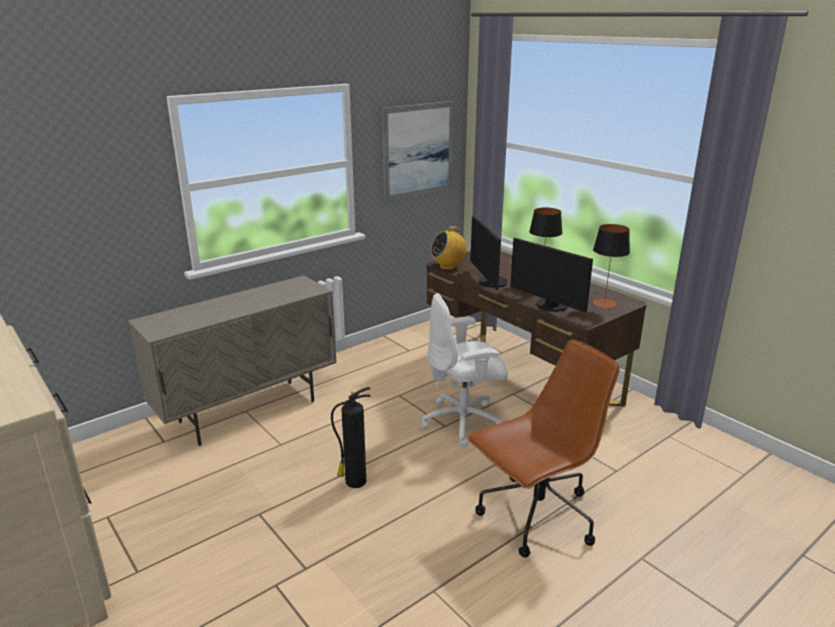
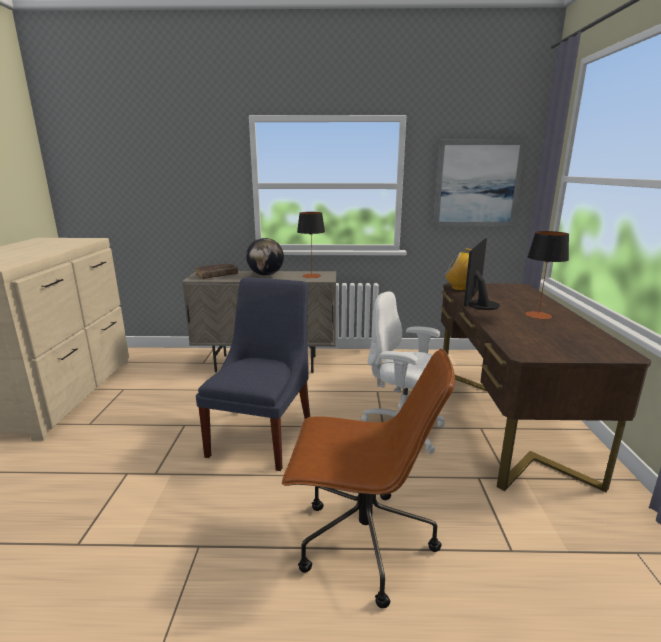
camera: 40 degrees right, 5 degrees down
fire extinguisher [331,387,371,488] -> blue chair [196,277,310,471]
monitor [510,238,593,313] -> none
table lamp [593,224,630,308] -> table lamp moved to [297,212,325,278]
none -> brown book [195,263,238,279]
none -> globe [246,238,284,276]

